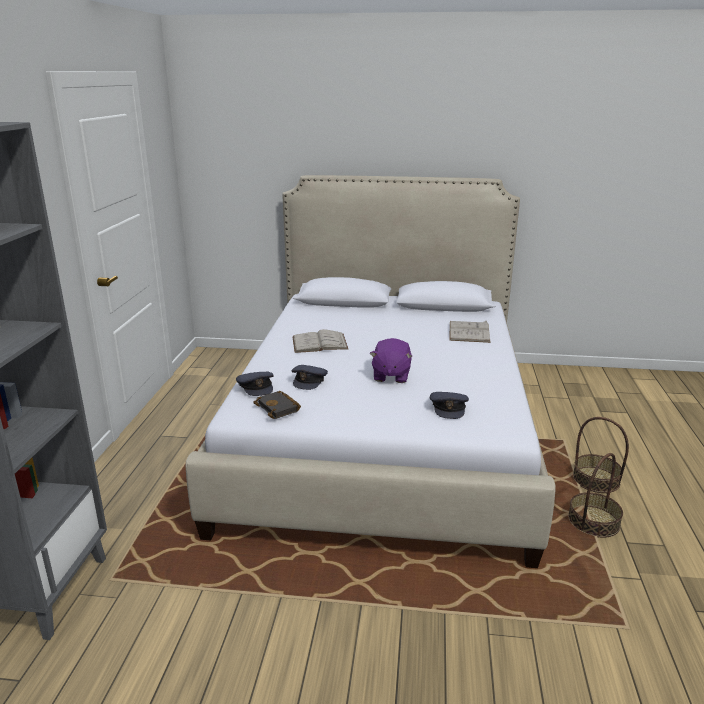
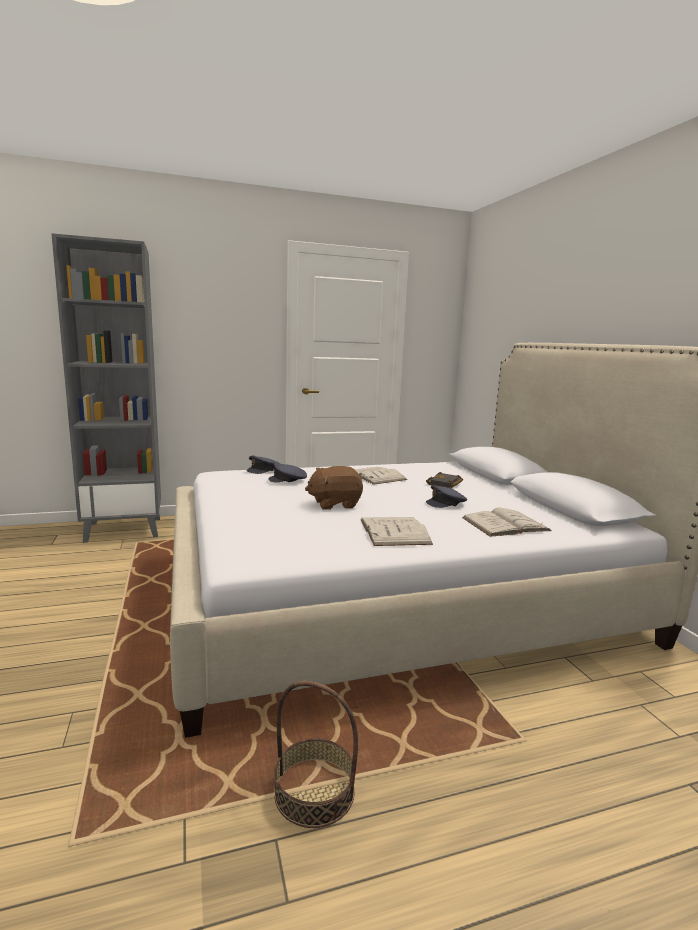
camera: 65 degrees right, 10 degrees down
black book [253,391,301,419] -> black book moved to [426,472,463,488]
purple plush toy [369,338,412,383] -> brown plush toy [305,466,363,510]
grey cap [430,392,469,419] -> grey cap moved to [426,485,467,508]
basket [573,417,629,493] -> none
none -> white book [361,517,433,546]

